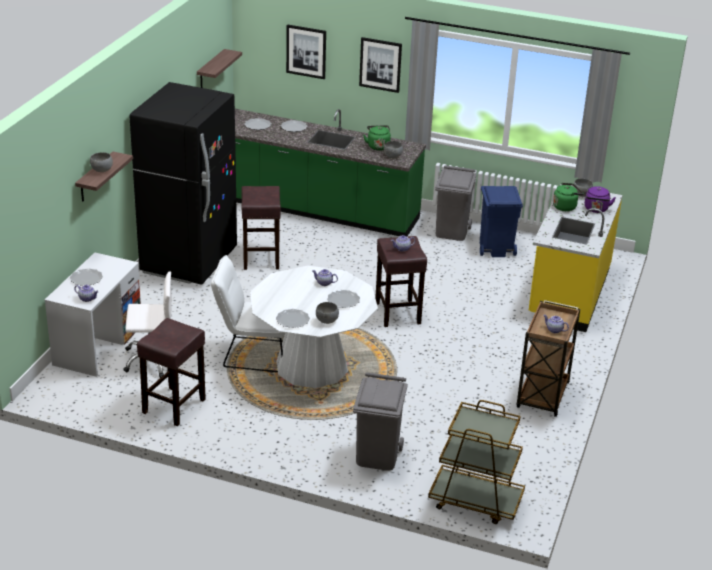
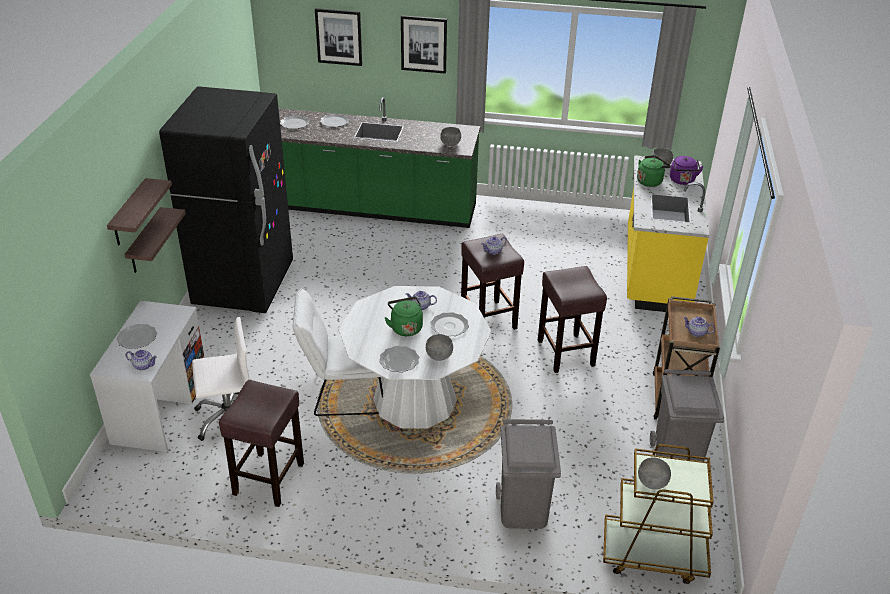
camera: 10 degrees left, 5 degrees up
grey bowl [90,152,113,172] -> grey bowl moved to [638,457,671,490]
shelf [197,49,242,88] -> shelf moved to [124,207,186,273]
brown stool [242,186,281,270] -> brown stool moved to [538,266,607,373]
green kettle [363,125,391,151] -> green kettle moved to [385,297,423,336]
grey trash can [435,165,476,241] -> grey trash can moved to [650,369,724,461]
blue trash can [480,186,523,257] -> none

